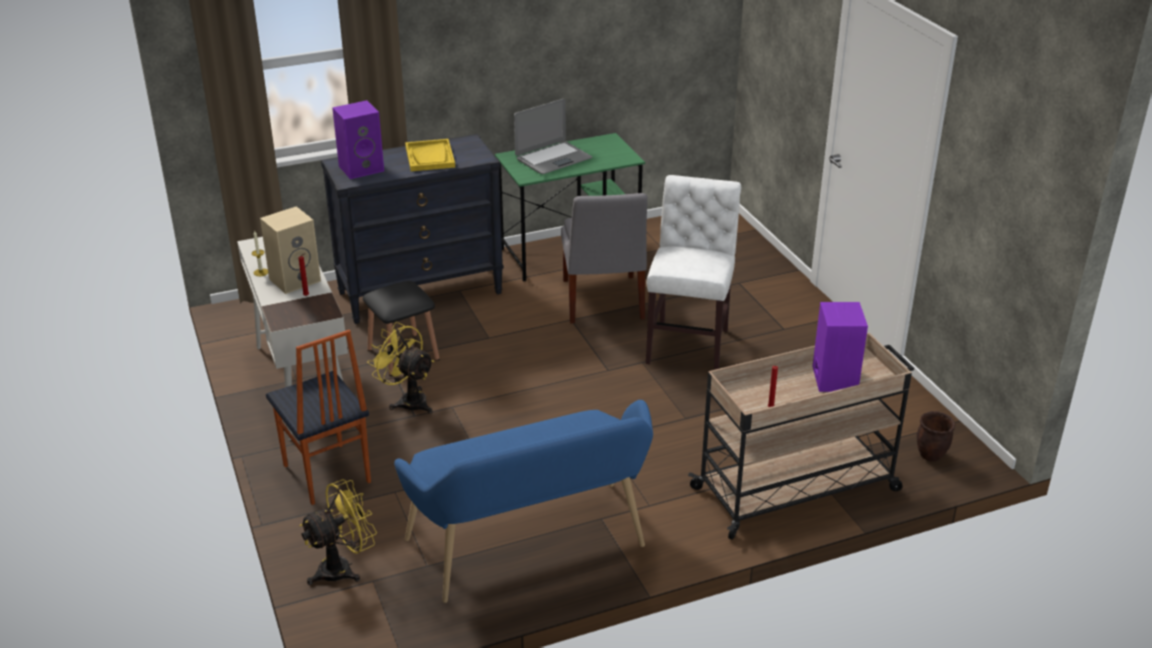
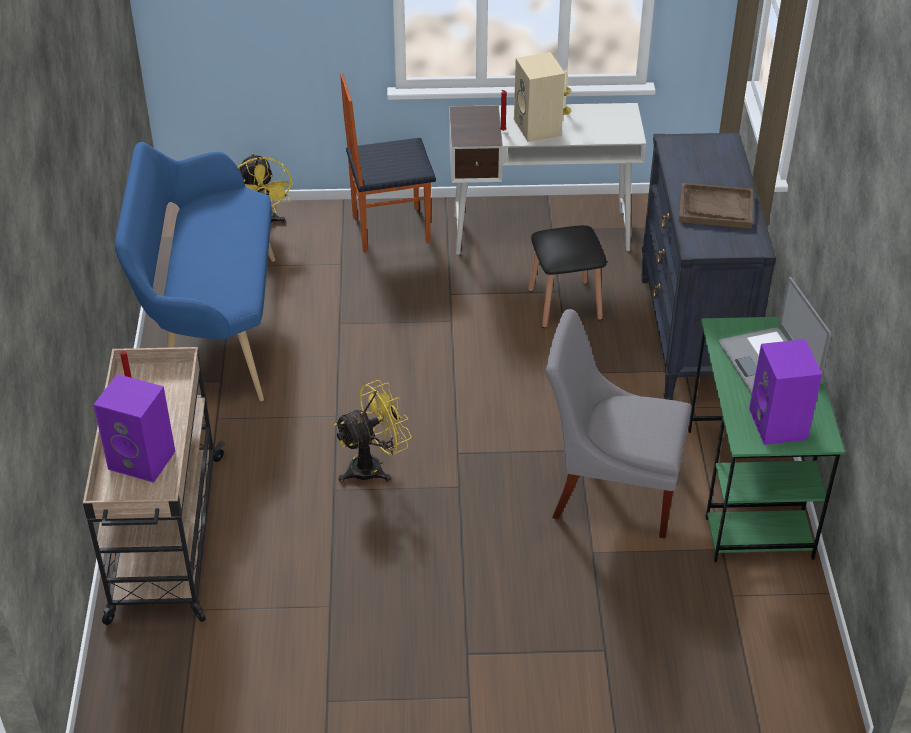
camera: 110 degrees right, 10 degrees up
purple speaker [332,100,384,179] -> purple speaker moved to [749,339,822,445]
yellow fan [367,322,434,414] -> yellow fan moved to [334,380,412,482]
yellow tray [405,139,455,171] -> brown tray [679,183,753,229]
white chair [646,175,742,370] -> none
brown planter [917,411,955,461] -> none

